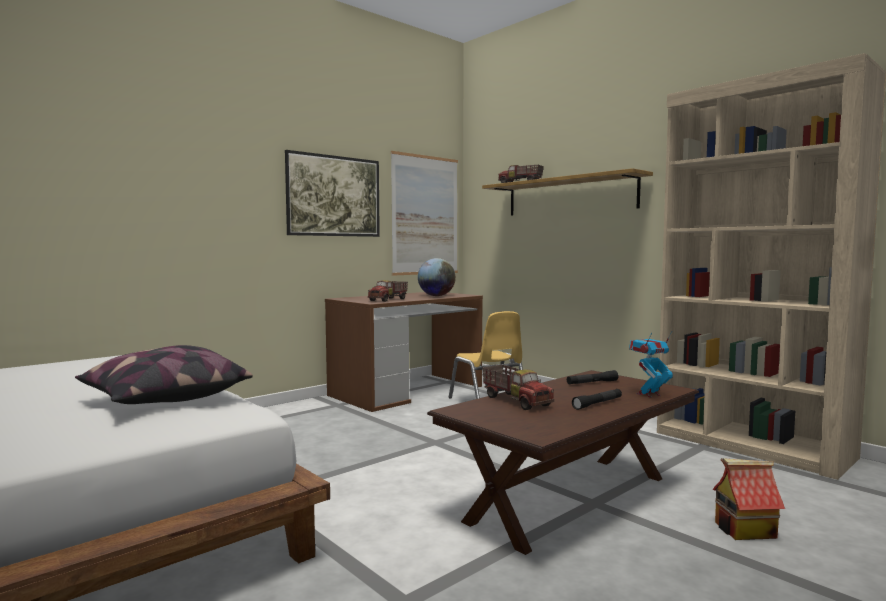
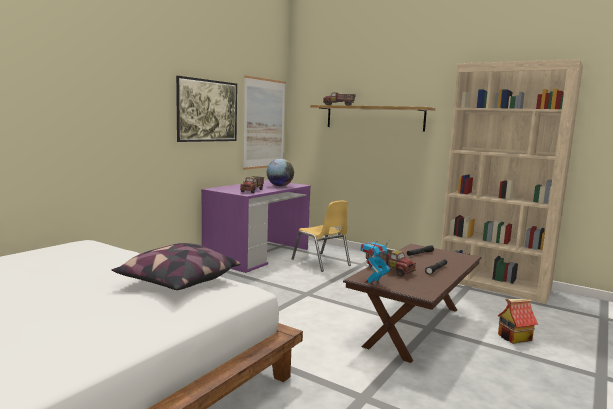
camera: 15 degrees left, 5 degrees up
brown desk [325,292,483,412] -> purple desk [201,180,311,273]
toy robot [629,331,673,397] -> toy robot moved to [360,239,390,286]

